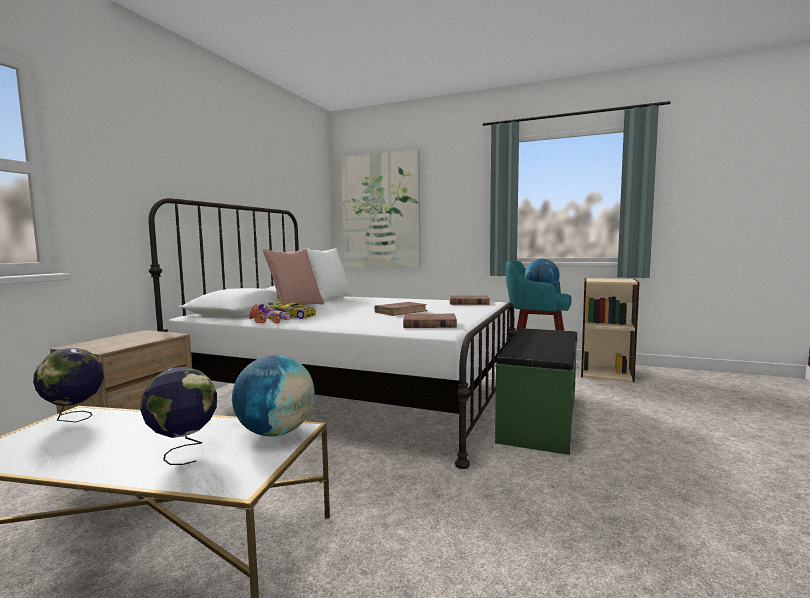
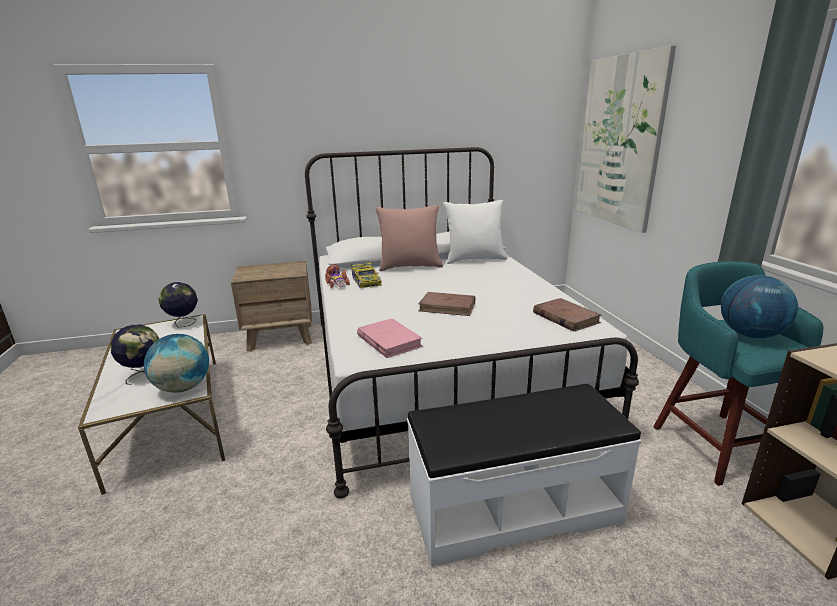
camera: 55 degrees right, 15 degrees up
brown book [403,314,457,328] -> pink book [357,318,423,358]
green bench [495,328,578,455] -> white bench [407,384,641,567]

